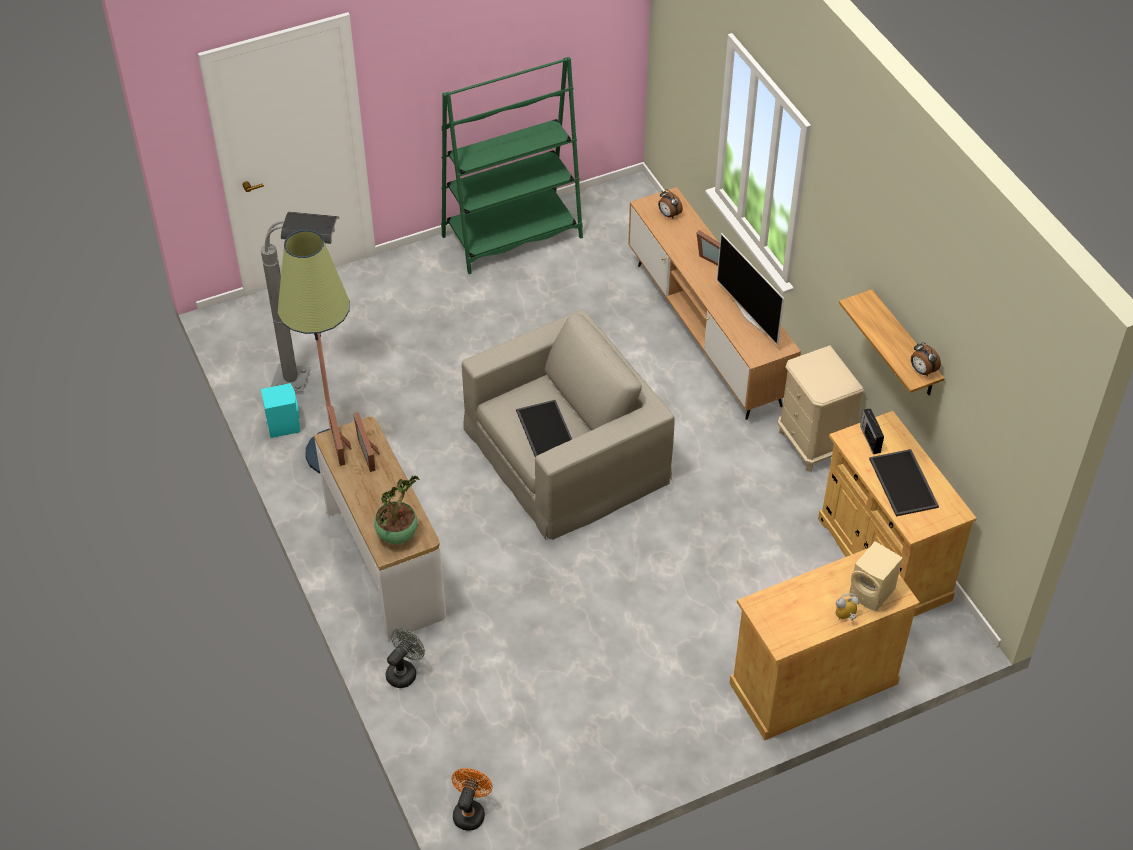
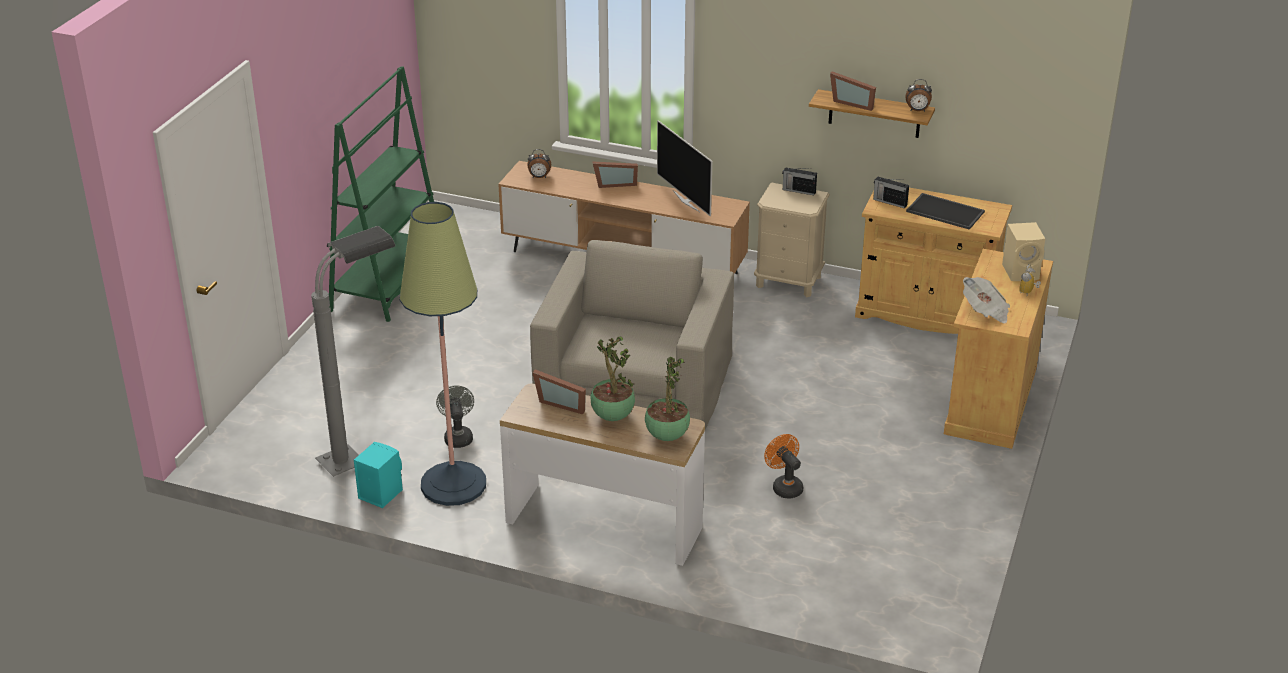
camera: 45 degrees left, 15 degrees down
picture frame [328,406,352,466] -> picture frame moved to [830,71,876,111]
grey fan [386,628,425,688] -> grey fan moved to [436,385,474,448]
orange fan [452,768,492,831] -> orange fan moved to [764,434,803,499]
tray [516,400,572,457] -> none
television [717,233,784,345] -> television turned 45 degrees clockwise [657,120,712,216]
none -> potted plant [590,336,635,421]
none -> radio [782,167,817,195]
none -> newspaper [963,277,1010,323]

